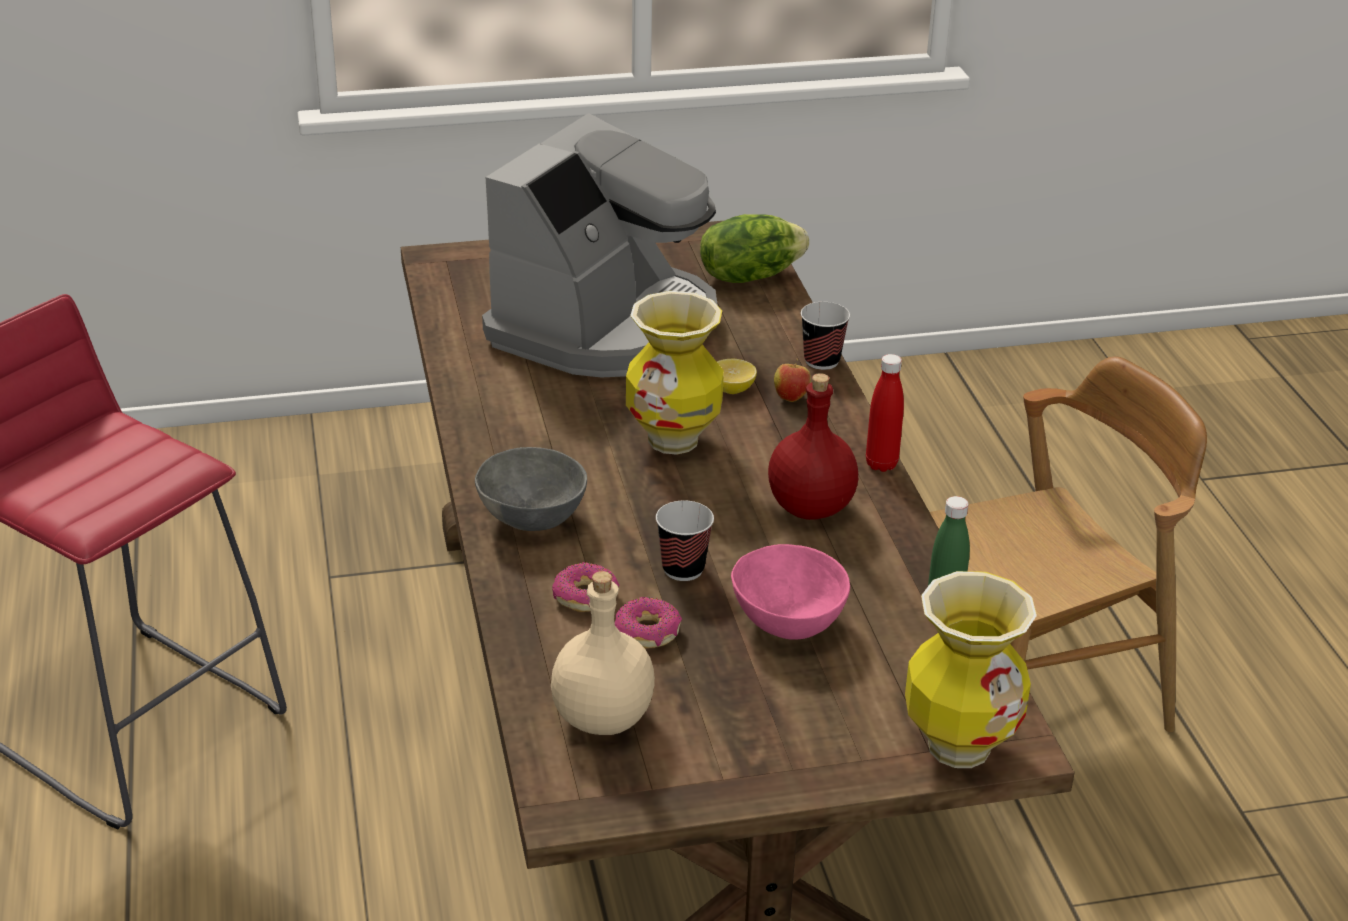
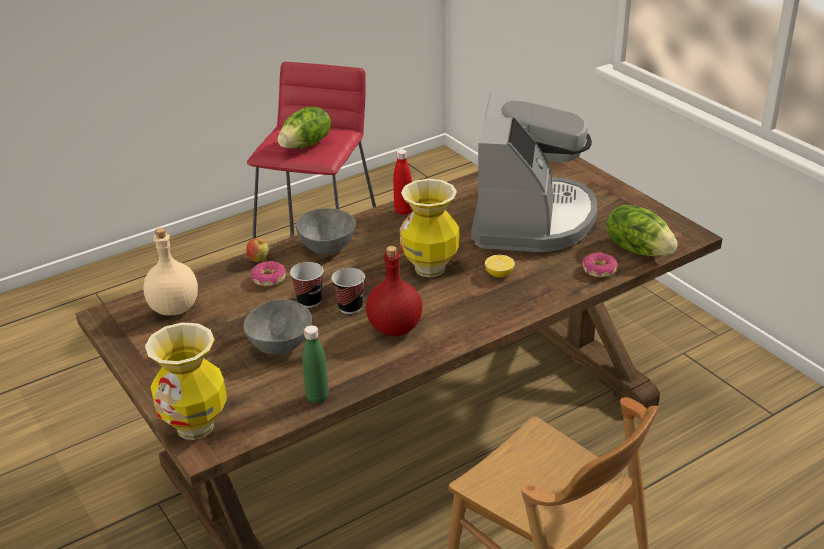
camera: 70 degrees right, 0 degrees up
coffee machine [482,113,718,378] -> coffee machine turned 90 degrees counterclockwise [471,94,597,252]
donut [615,597,682,648] -> donut moved to [582,252,617,277]
pink bowl [731,544,850,640] -> grey bowl [244,299,312,355]
apple [774,359,811,402] -> apple moved to [246,238,269,262]
cup [801,302,850,370] -> cup moved to [332,268,365,314]
red bottle [866,354,904,472] -> red bottle moved to [393,149,412,215]
none -> lettuce [278,106,331,148]

